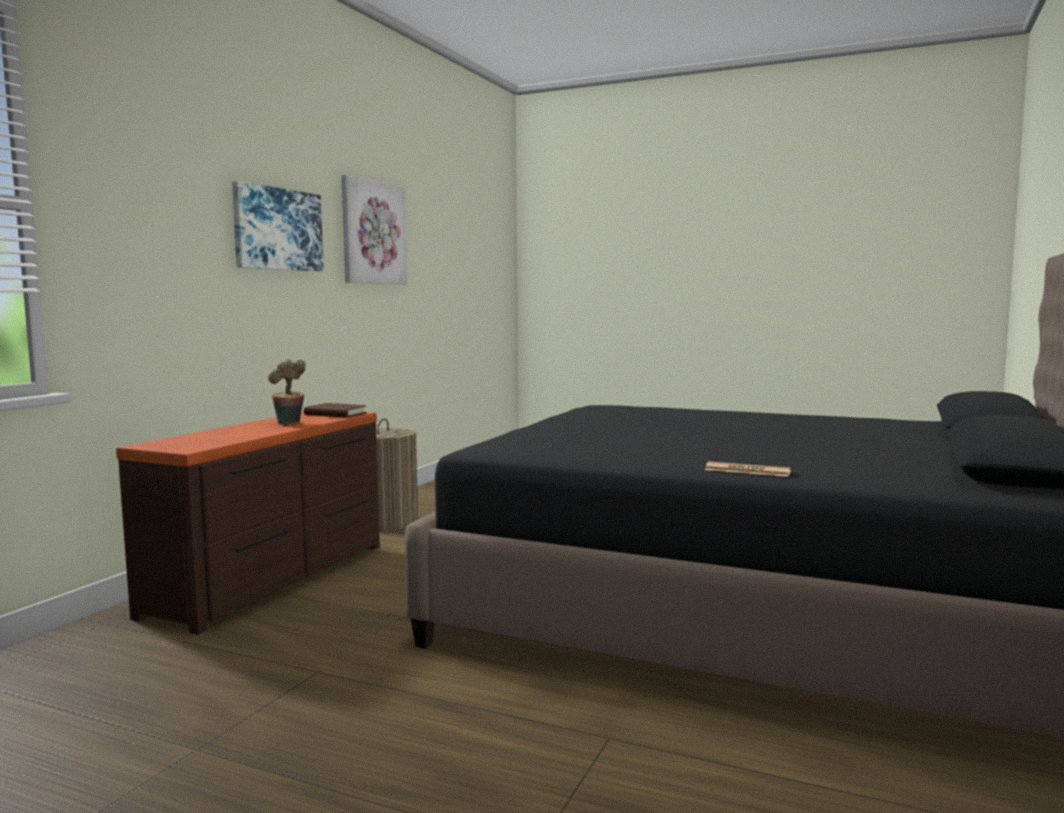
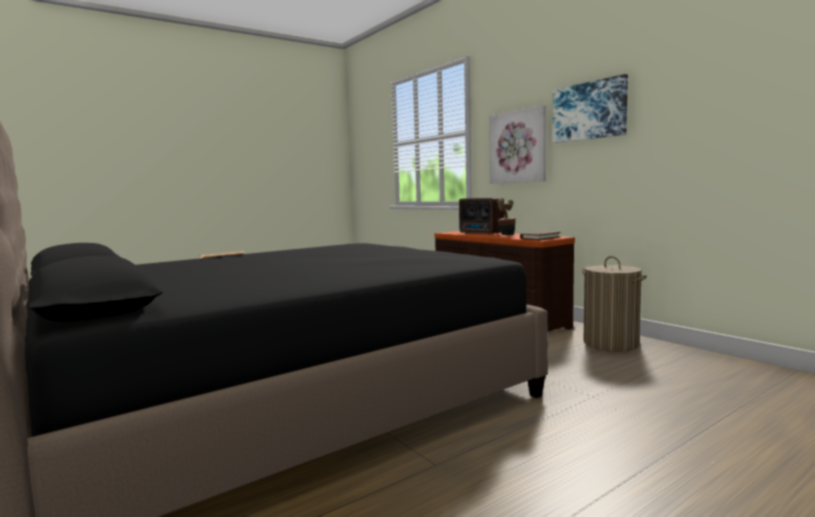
camera: 120 degrees right, 0 degrees up
picture [341,175,408,284] -> picture moved to [489,105,546,184]
none -> radio [459,198,504,235]

